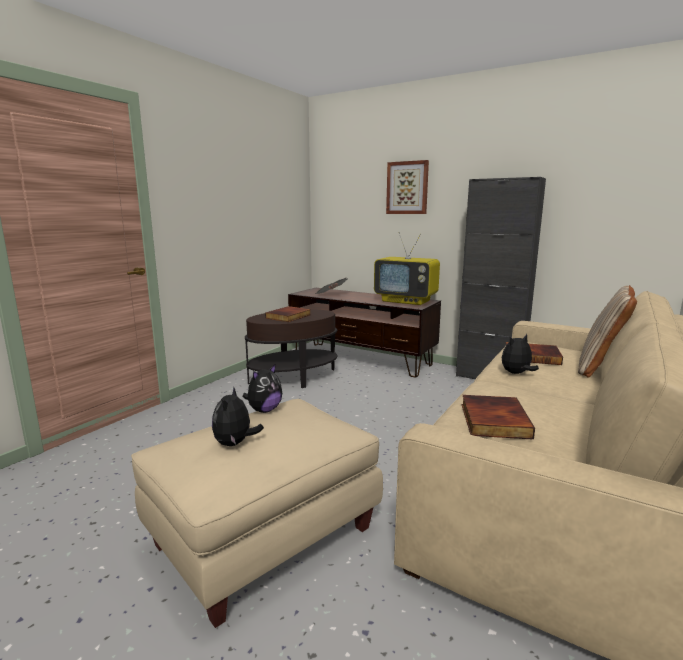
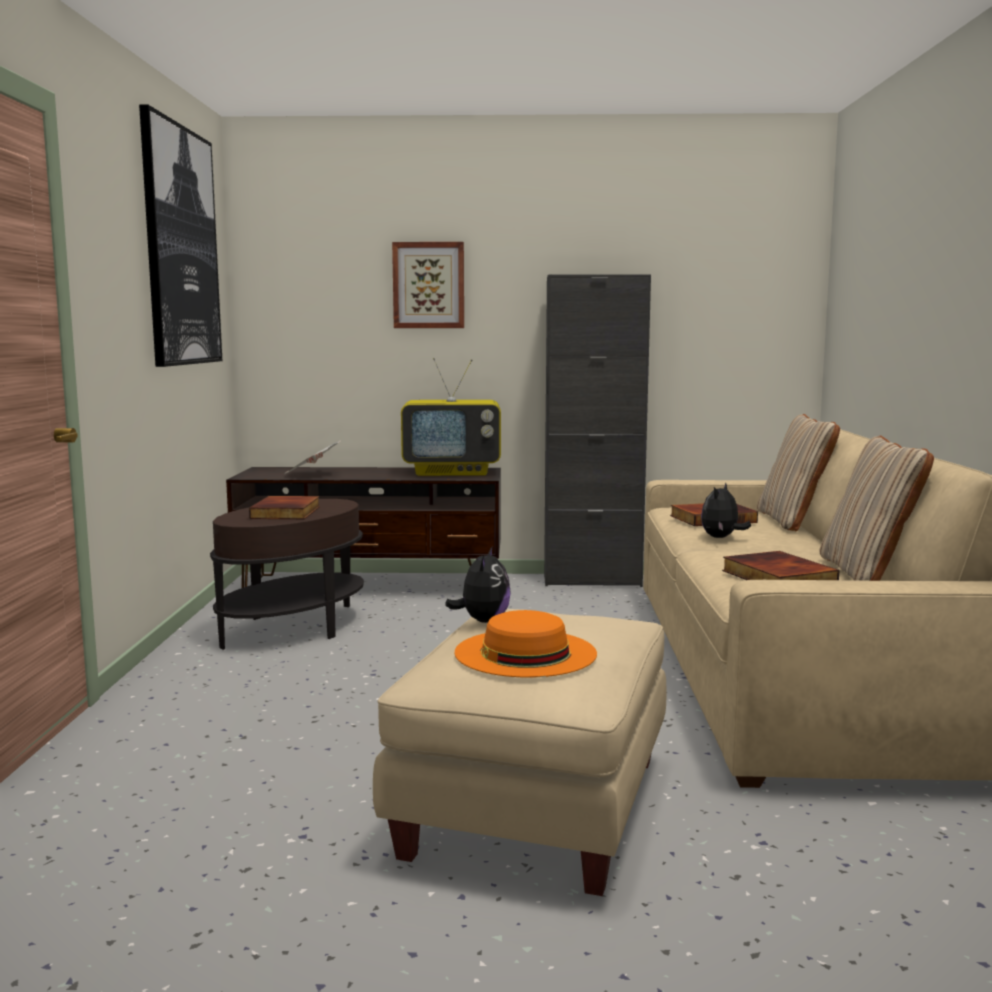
camera: 30 degrees left, 5 degrees down
plush toy [212,387,264,446] -> orange hat [454,610,597,677]
none -> picture [139,105,222,367]
none -> beige pillow [820,436,934,581]

